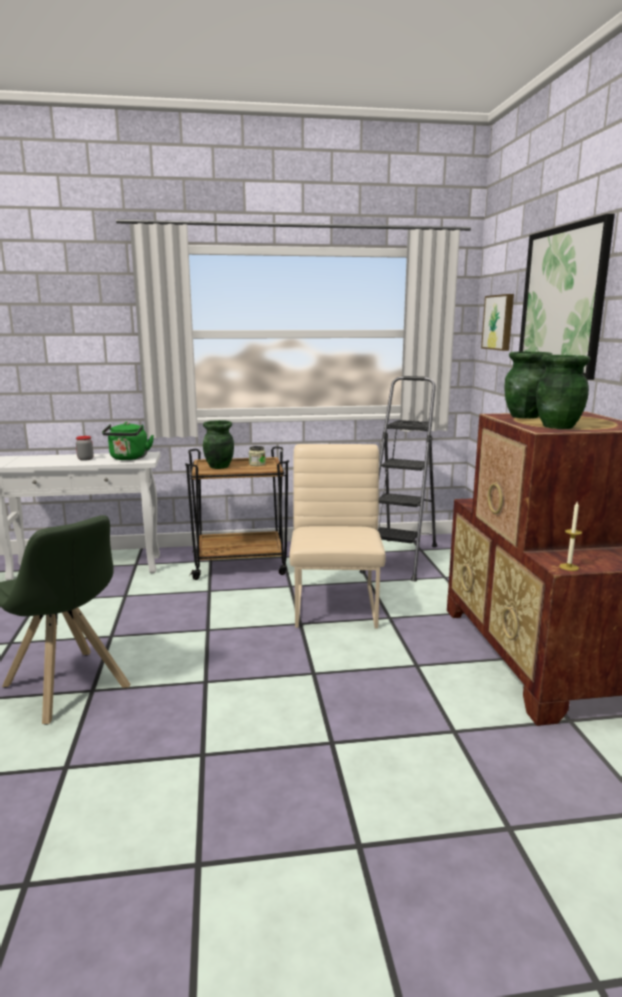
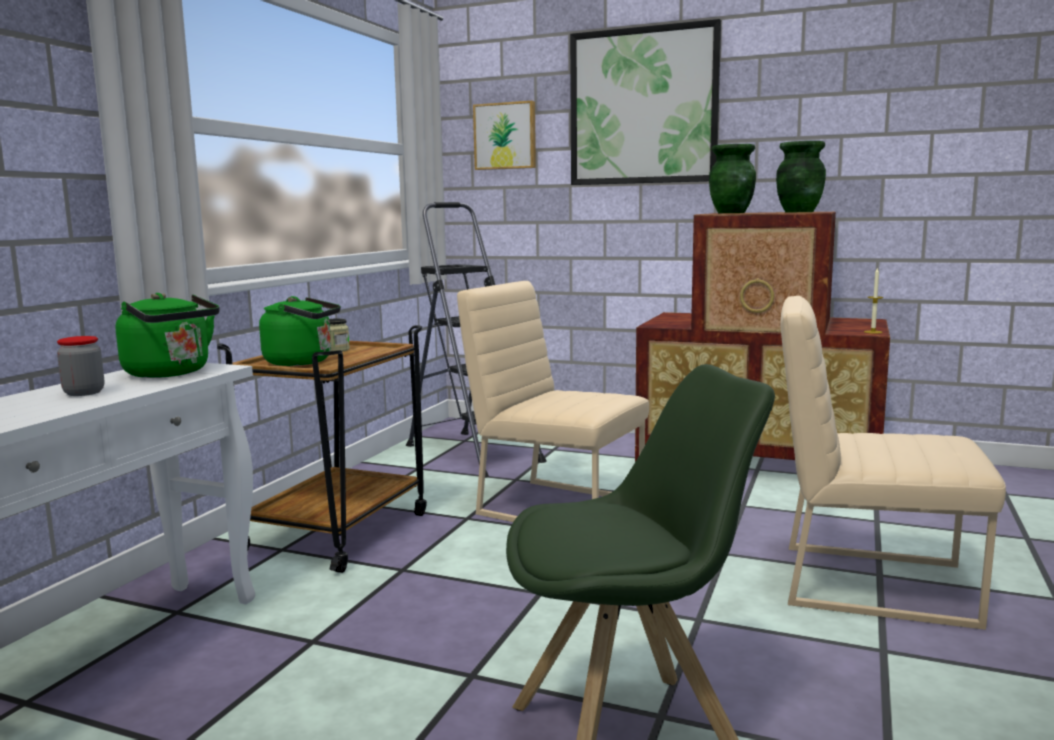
camera: 60 degrees left, 5 degrees down
green vase [203,420,234,469] -> green kettle [259,296,341,366]
none -> beige chair [781,296,1006,630]

